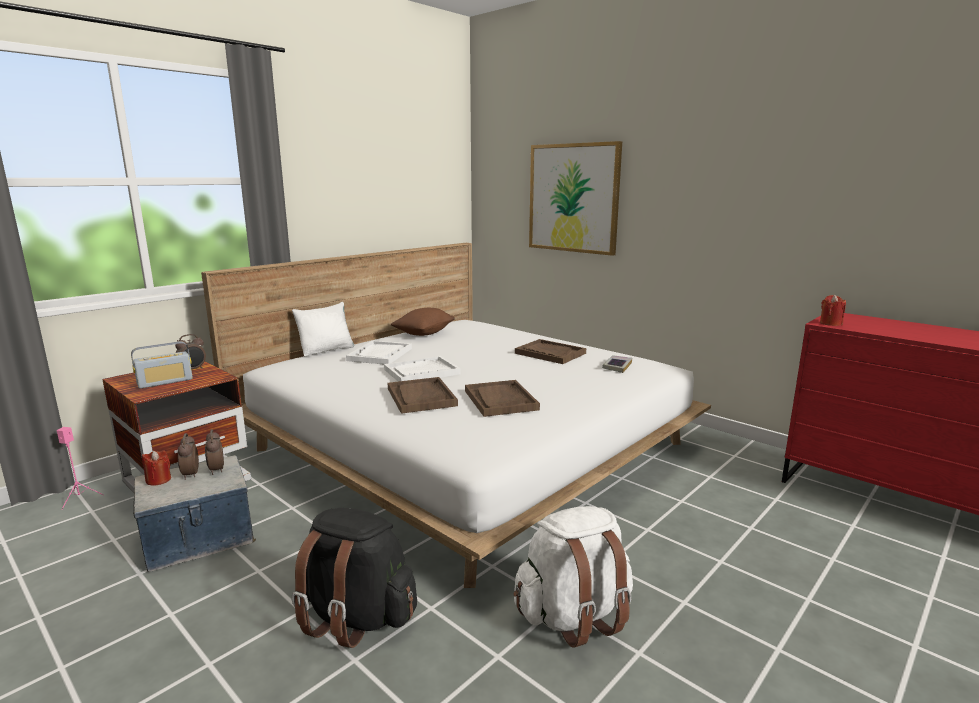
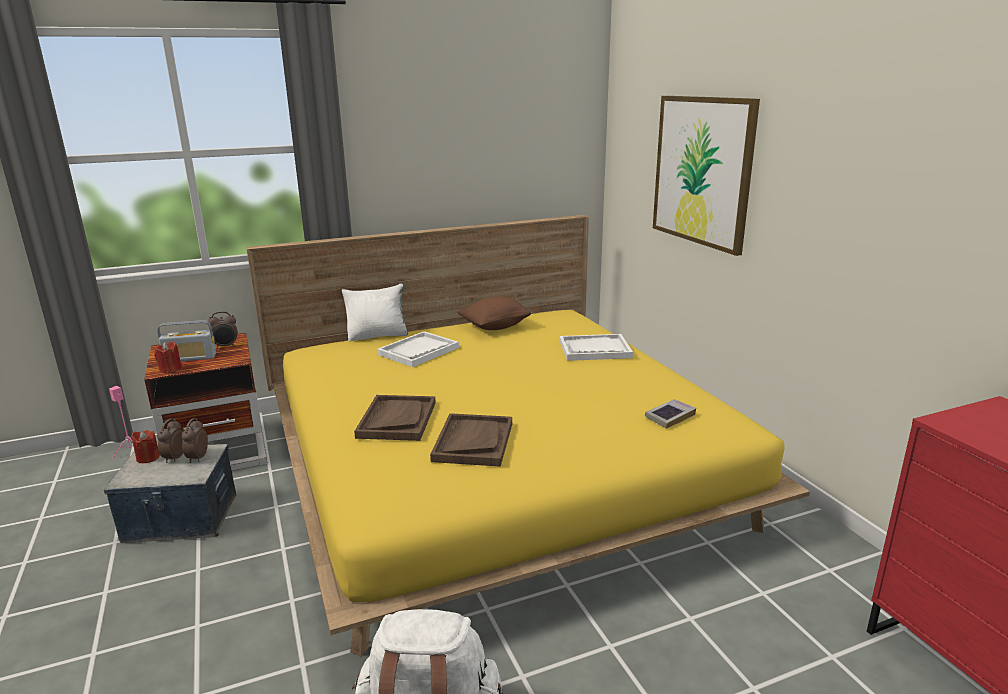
camera: 25 degrees right, 5 degrees up
white bed [201,243,711,588] -> yellow bed [246,215,810,657]
black backpack [291,508,417,648] -> none
white tray [384,356,461,381] -> white tray moved to [560,334,633,361]
brown tray [515,339,586,364] -> none
red candle [820,295,846,326] -> red candle moved to [154,342,182,374]

